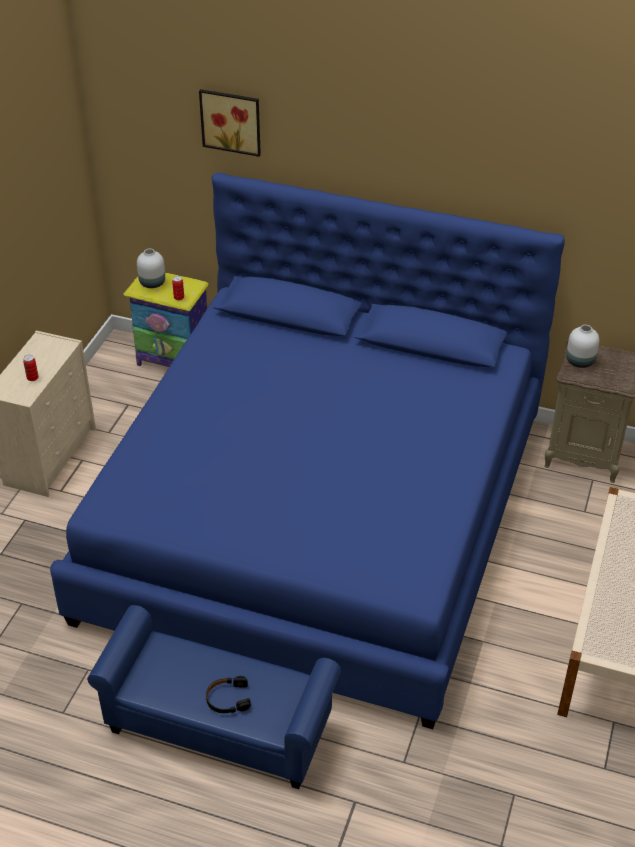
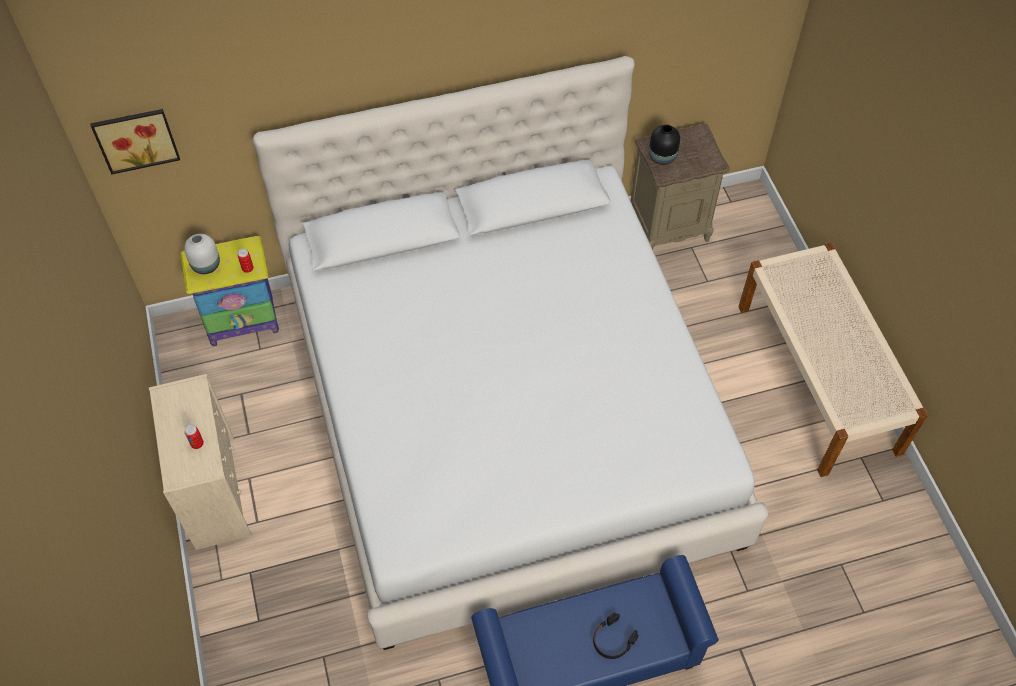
camera: 35 degrees left, 15 degrees up
blue bed [50,173,565,729] -> white bed [253,56,768,650]
picture [199,89,261,157] -> picture moved to [90,109,180,175]
white vase [566,325,599,368] -> black vase [649,124,680,165]

